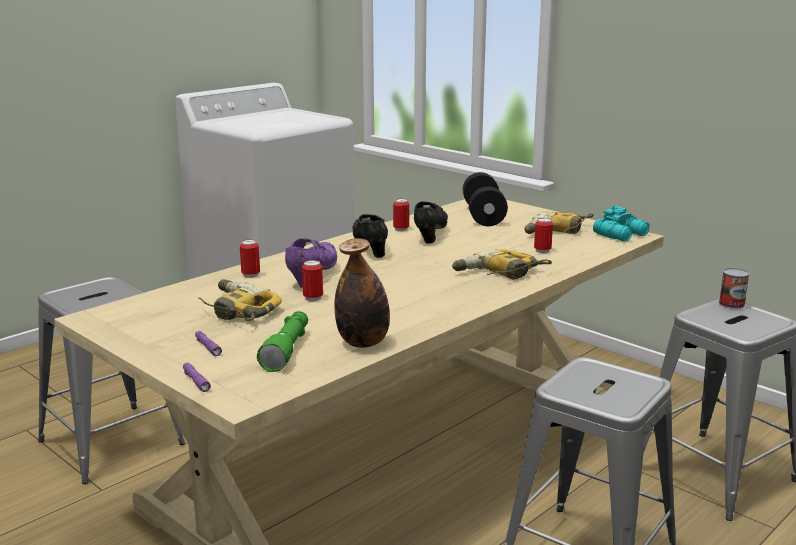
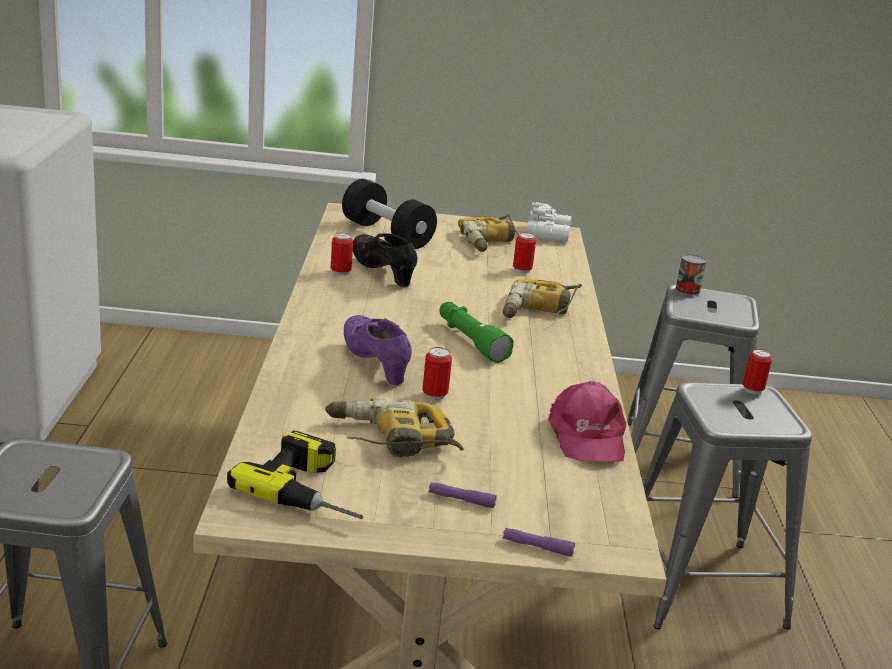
camera: 45 degrees left, 5 degrees up
can [240,239,260,278] -> can moved to [743,349,772,394]
green flashlight [257,311,308,372] -> green flashlight moved to [439,302,514,363]
bottle [334,238,390,348] -> pink cap [548,381,626,462]
black shoe [353,214,388,258] -> none
turquoise binoculars [593,205,649,241] -> white binoculars [526,202,571,242]
none -> power drill [227,430,363,519]

